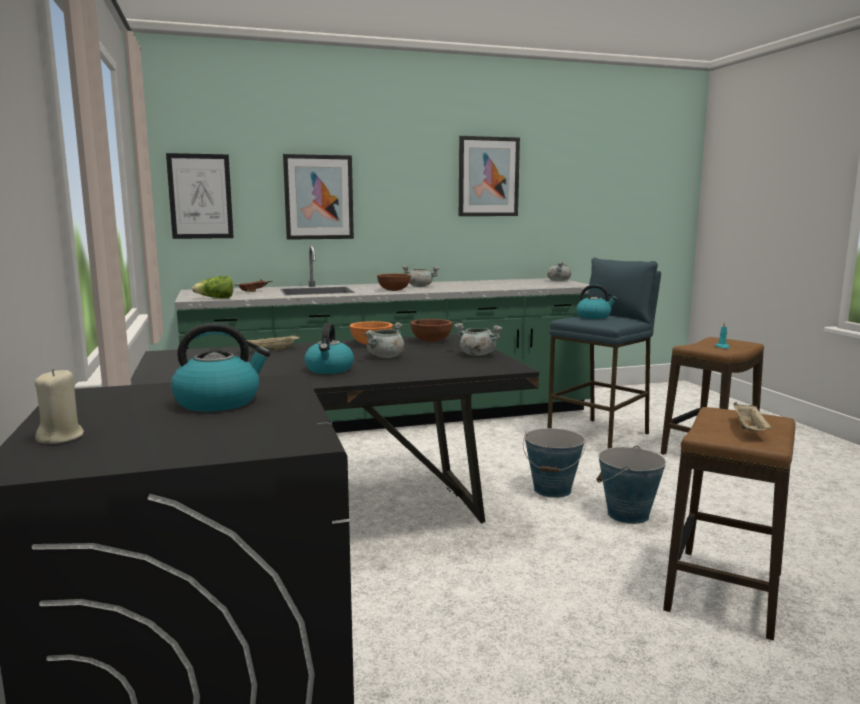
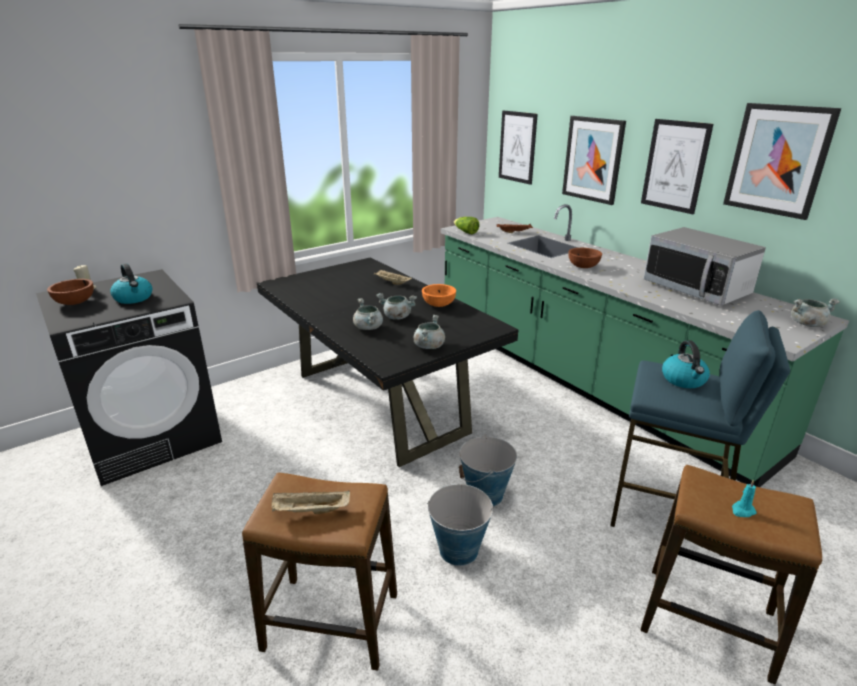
camera: 70 degrees right, 15 degrees up
kettle [304,323,354,374] -> none
grey cooking pot [402,265,439,287] -> grey cooking pot moved to [353,298,383,330]
brown bowl [411,319,453,342] -> brown bowl moved to [47,279,94,305]
none -> picture [641,119,713,214]
none -> microwave [643,227,766,306]

